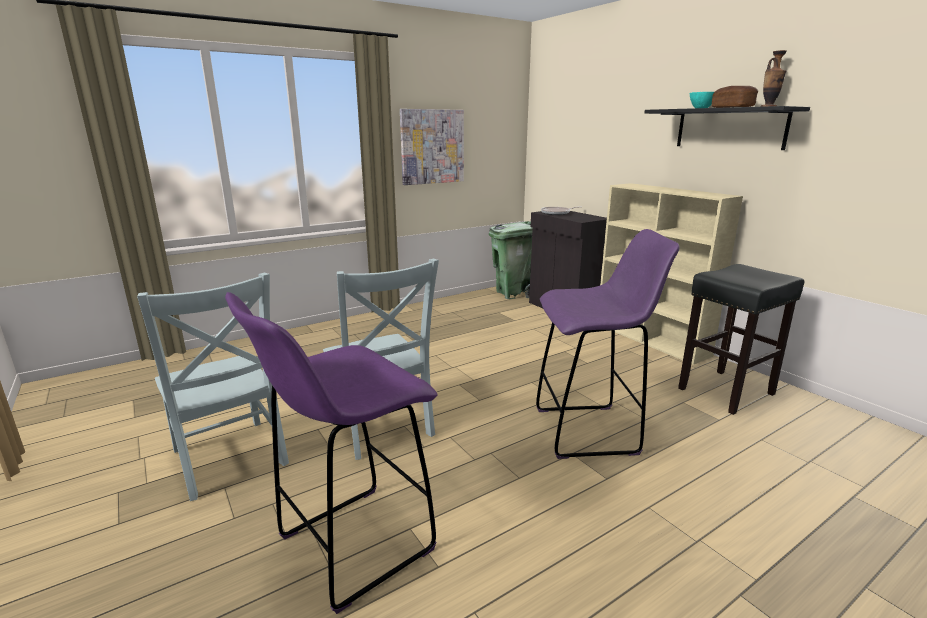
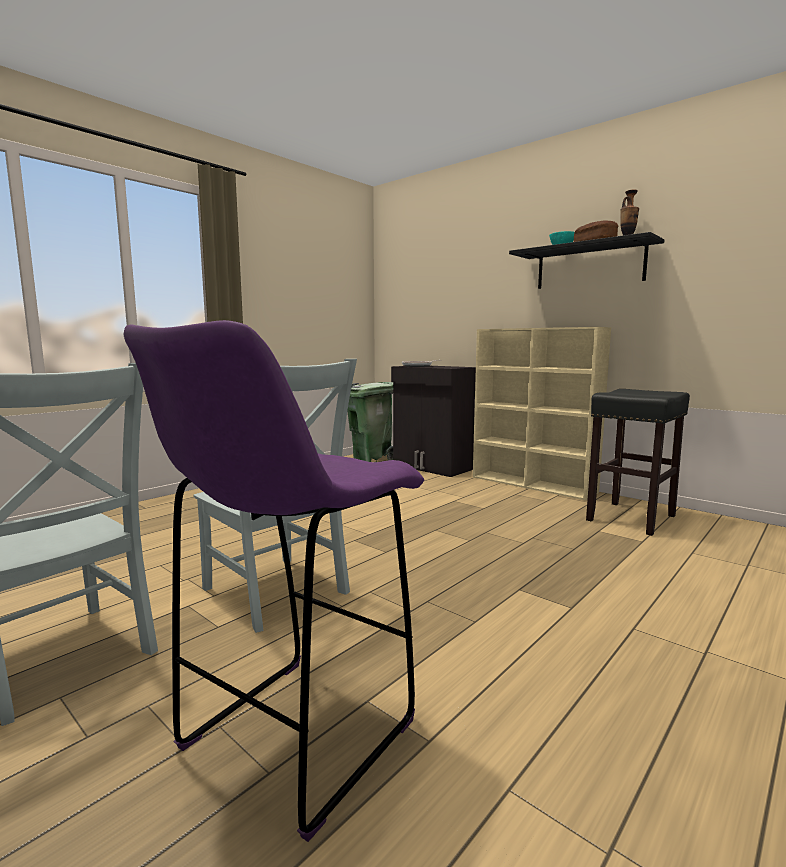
camera: 15 degrees left, 10 degrees down
picture [400,109,464,185] -> none
purple stool [536,229,680,459] -> none

